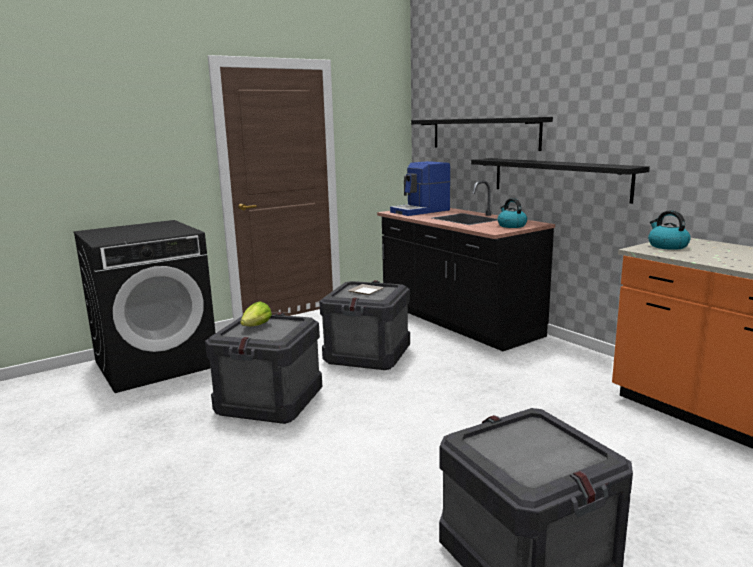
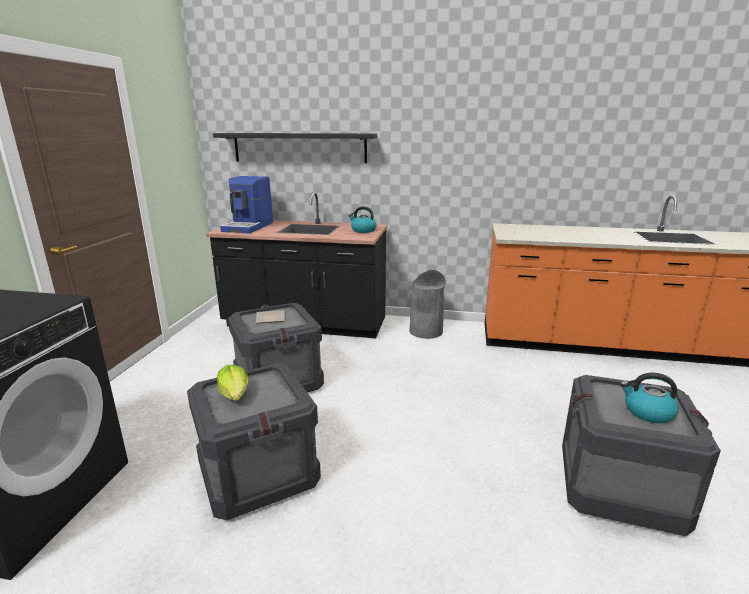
camera: 45 degrees left, 5 degrees up
black shelf [471,158,650,204] -> none
kettle [648,210,691,250] -> kettle moved to [620,373,679,423]
none -> grey trash can [409,270,446,339]

